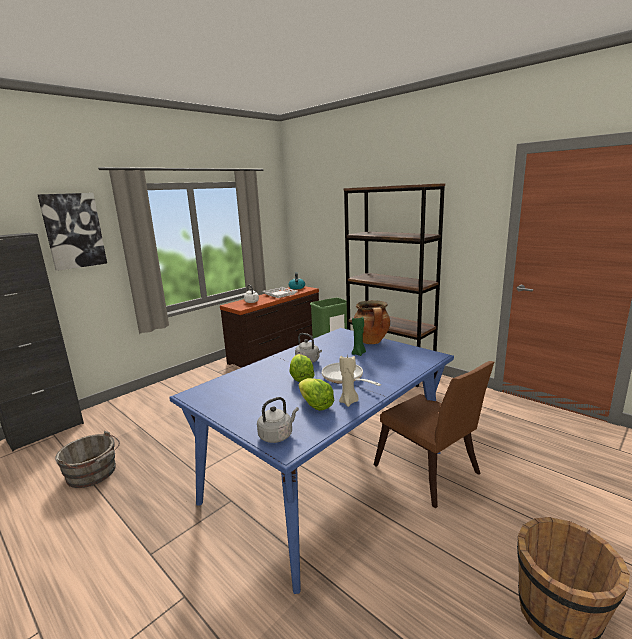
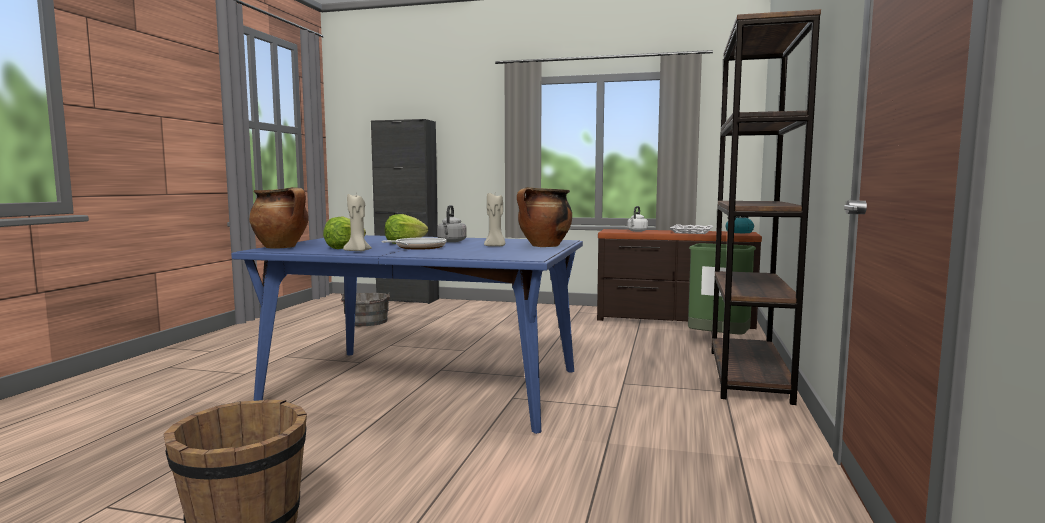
camera: 60 degrees right, 10 degrees down
picture [38,193,107,271] -> none
grey kettle [257,397,299,443] -> cooking pot [249,187,308,248]
green candle [352,317,366,356] -> beige candle [484,193,505,246]
brown chair [373,361,494,508] -> none

